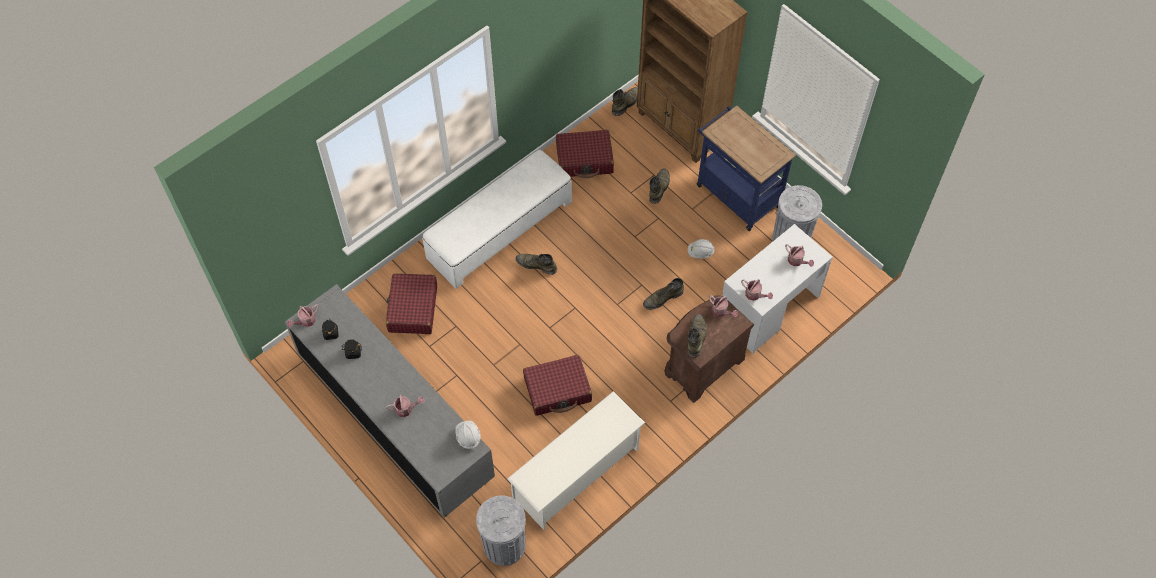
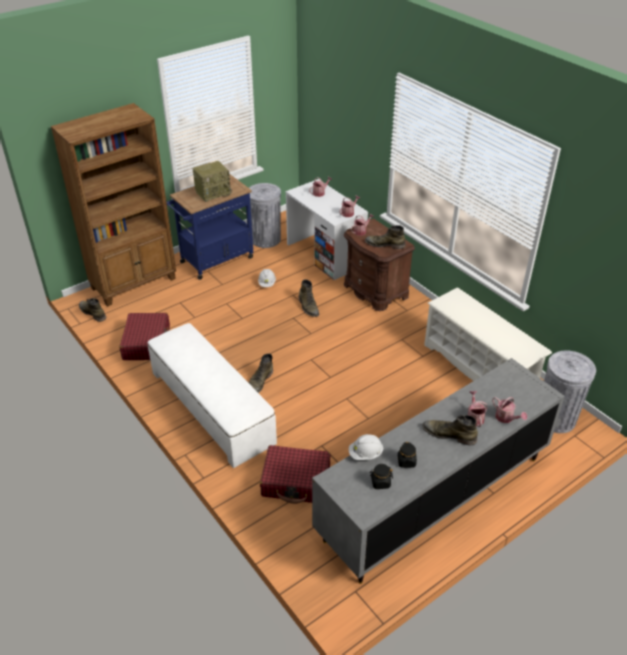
camera: 85 degrees left, 20 degrees down
watering can [287,305,319,327] -> watering can moved to [492,397,527,423]
white hard hat [456,421,481,450] -> white hard hat moved to [349,434,383,460]
red suitcase [523,355,592,416] -> none
green boot [649,168,670,204] -> green boot moved to [422,415,478,445]
none -> radio [193,161,232,202]

